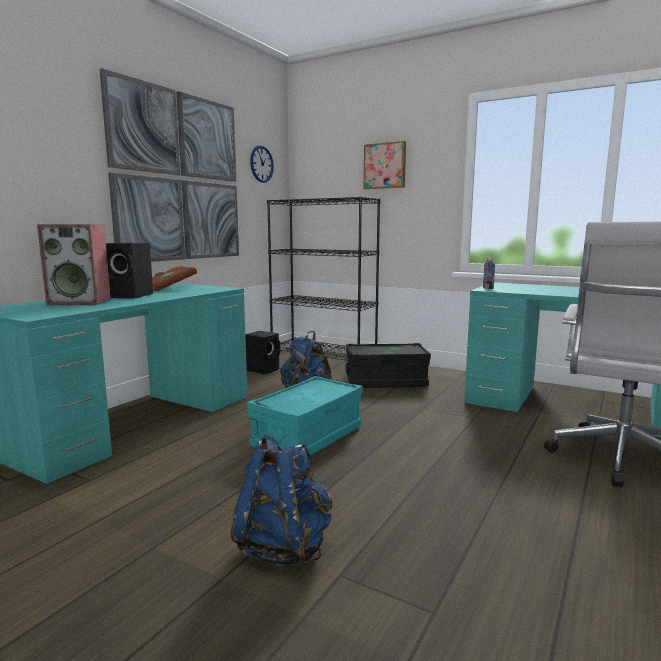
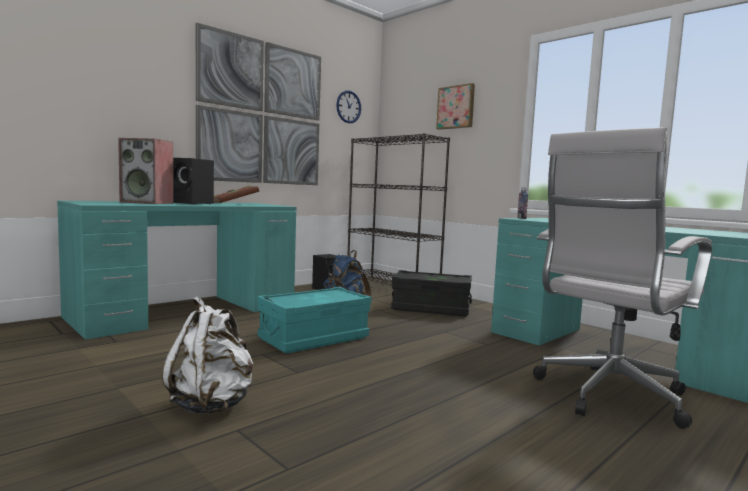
camera: 15 degrees right, 5 degrees down
blue backpack [231,435,332,566] -> white backpack [162,297,254,414]

